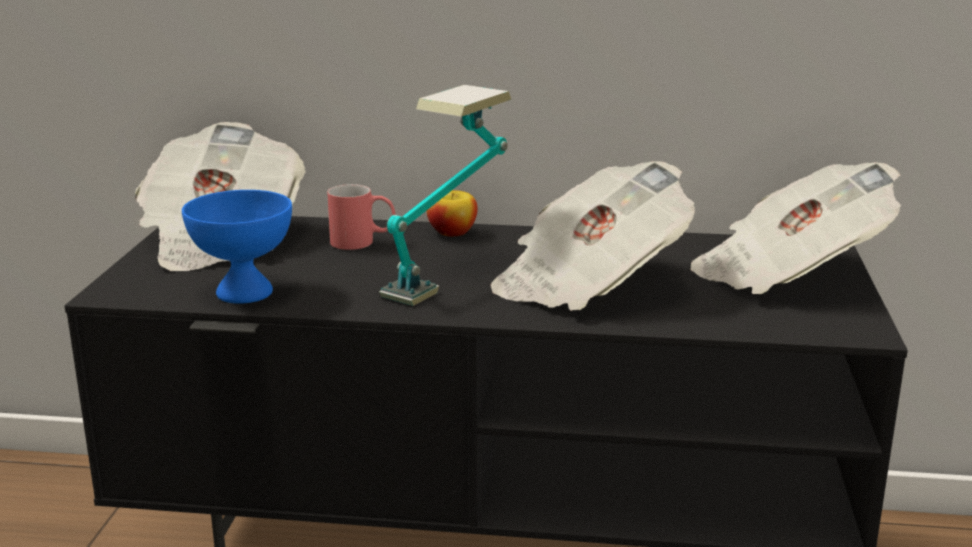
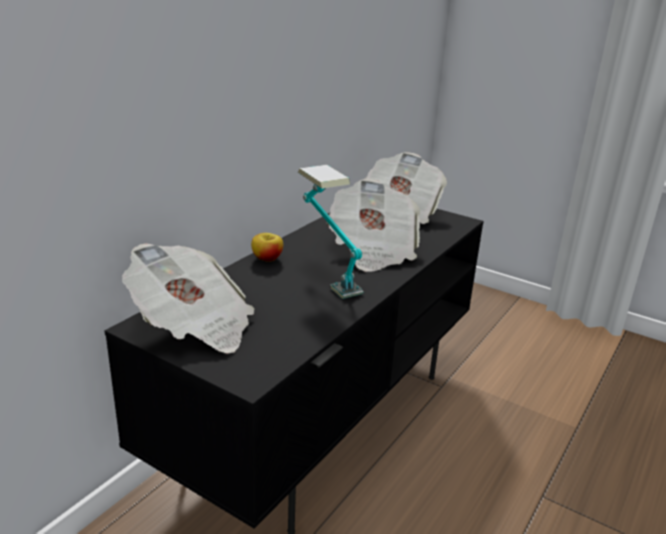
camera: 65 degrees left, 5 degrees up
blue bowl [182,190,292,304] -> none
red mug [327,184,395,250] -> none

